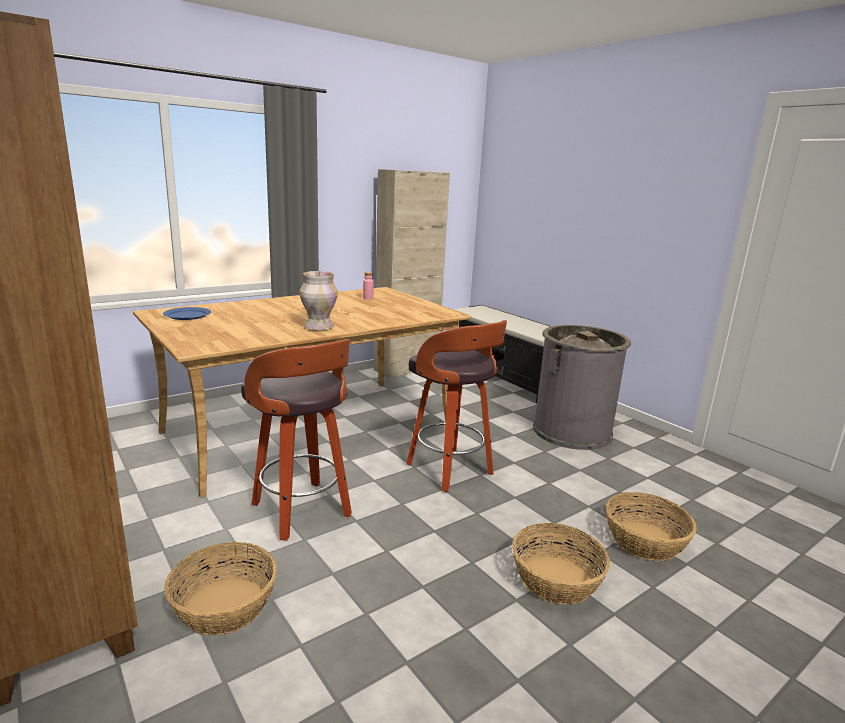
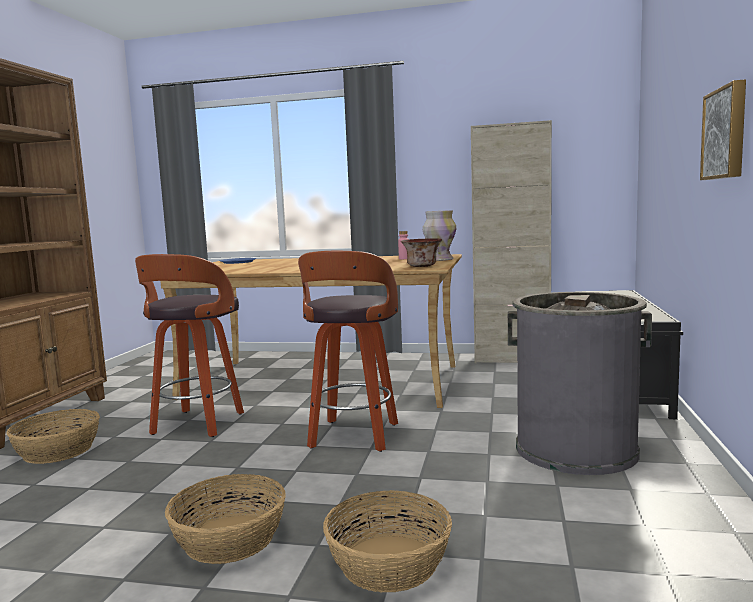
camera: 50 degrees right, 10 degrees down
vase [299,271,338,330] -> vase moved to [423,210,456,261]
none -> bowl [401,239,442,267]
none -> picture [700,79,746,180]

